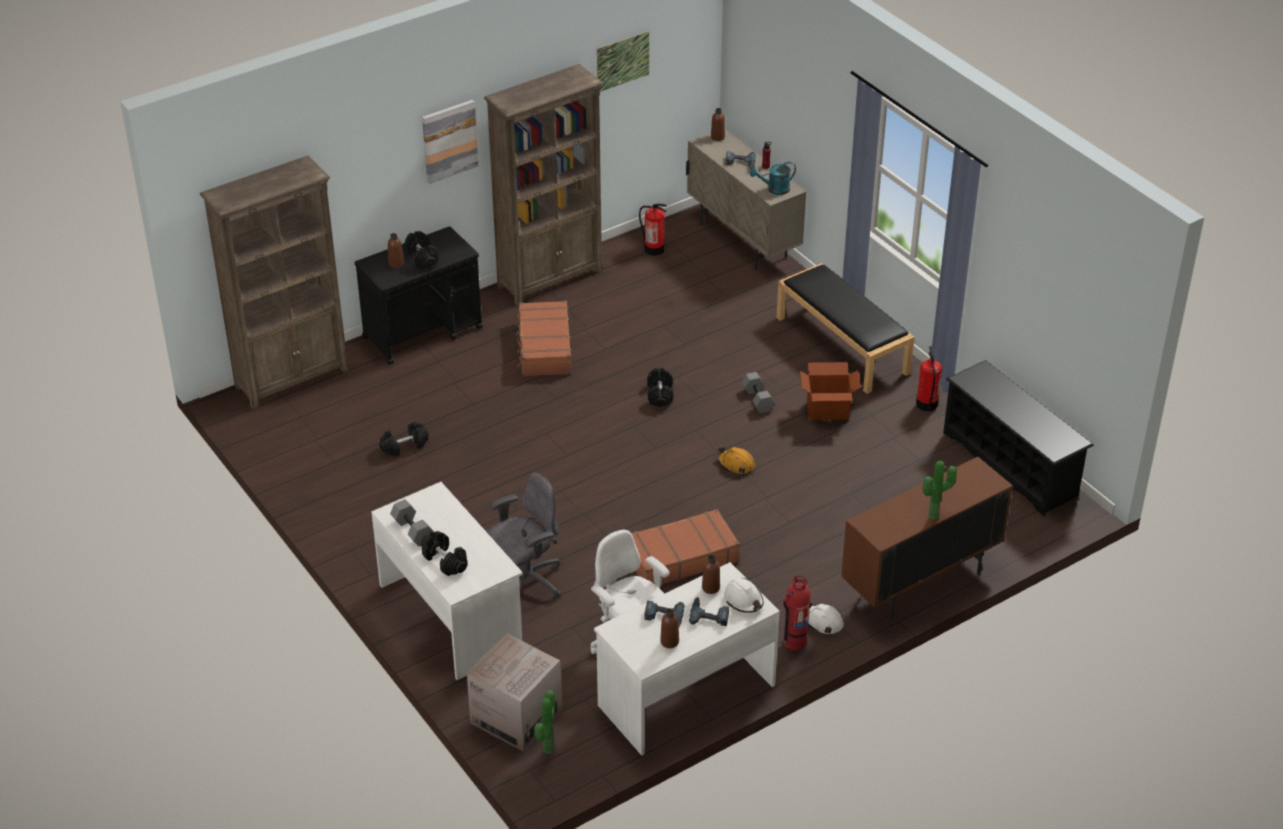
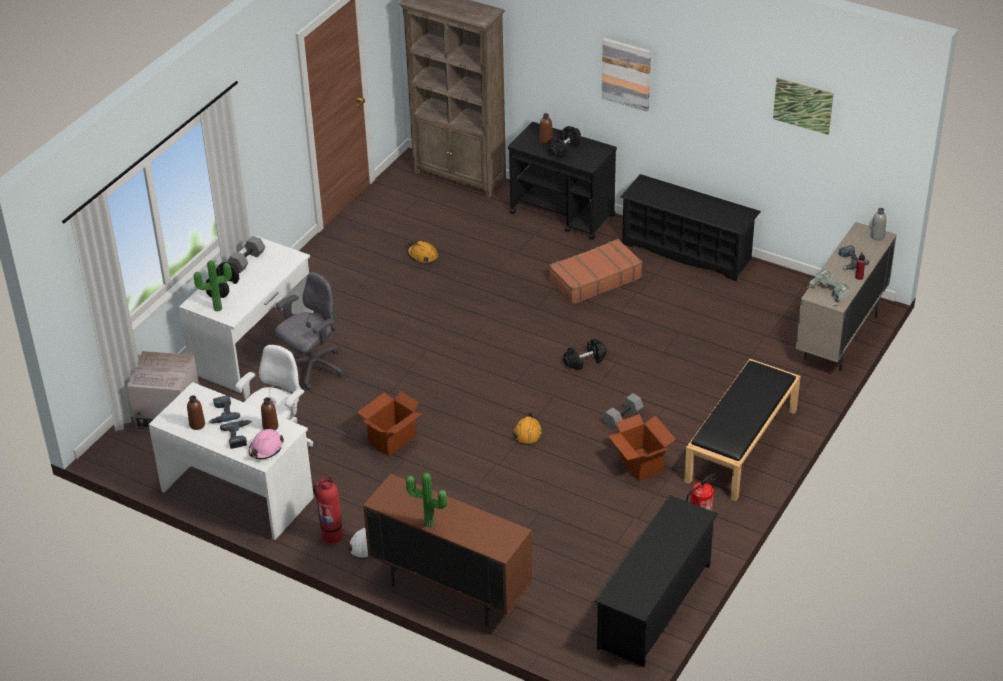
camera: 65 degrees right, 0 degrees up
black dumbbell [379,422,429,457] -> orange hard hat [408,241,438,263]
brown bookcase [484,64,604,306] -> black shoe rack [620,174,761,281]
grey office chair [486,473,561,598] -> grey office chair turned 75 degrees counterclockwise [275,272,345,390]
potted plant [534,690,555,754] -> potted plant moved to [194,260,232,312]
brown suitcase [631,509,740,584] -> cardboard box [357,391,423,456]
fire extinguisher [639,204,667,256] -> none
brown bottle [711,108,725,141] -> grey bottle [870,208,887,240]
white hard hat [724,578,764,613] -> pink hard hat [249,429,284,459]
turquoise watering can [750,162,796,195] -> power drill [807,268,849,306]

